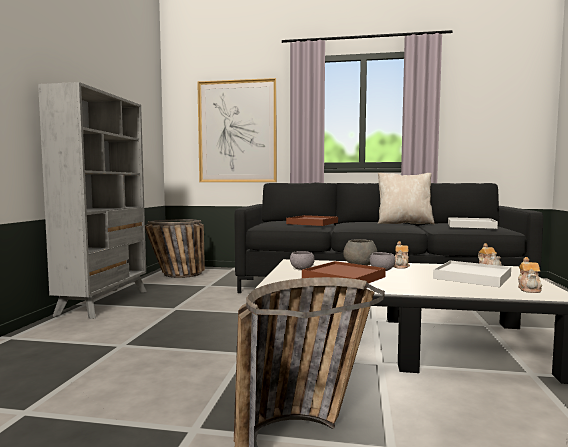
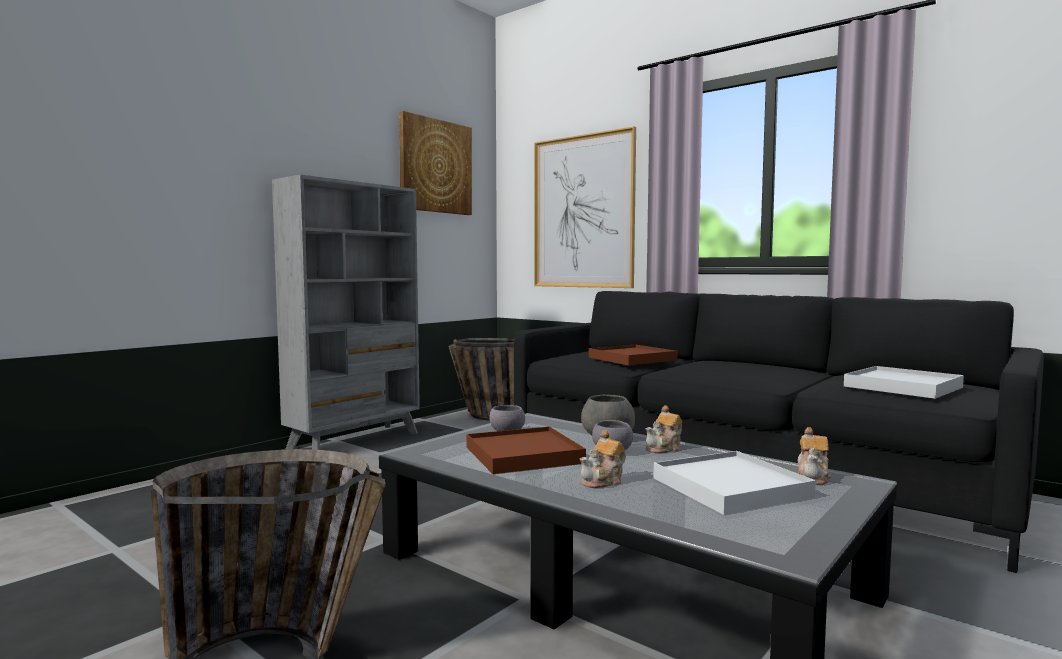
camera: 30 degrees right, 0 degrees up
beige pillow [378,173,435,224] -> none
teapot [518,257,542,293] -> teapot moved to [580,430,626,488]
none -> picture [399,111,472,215]

